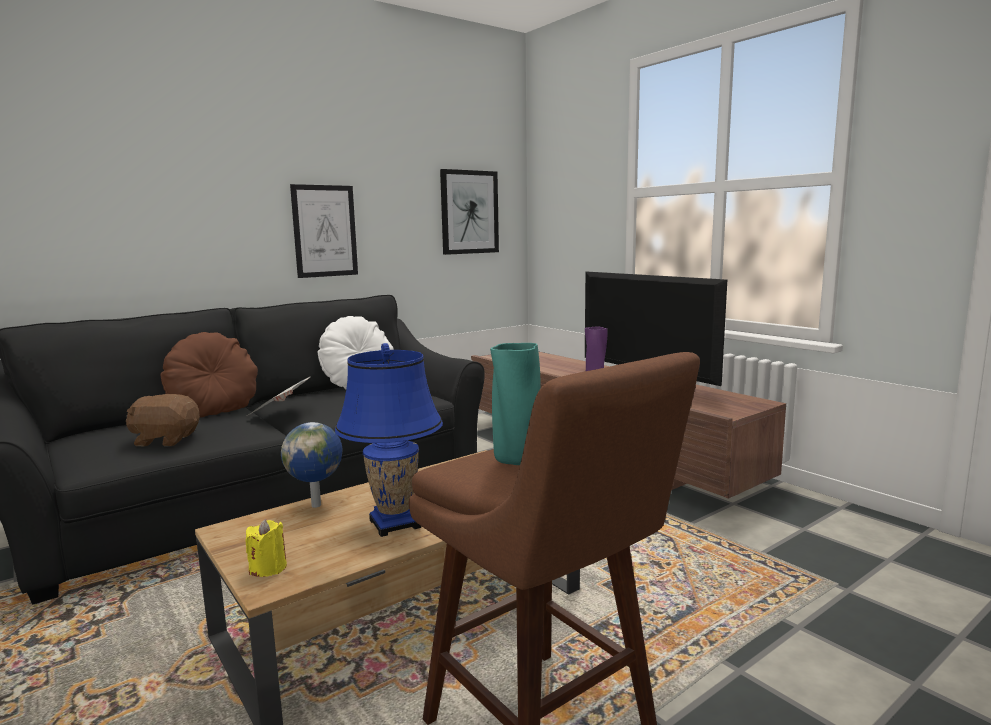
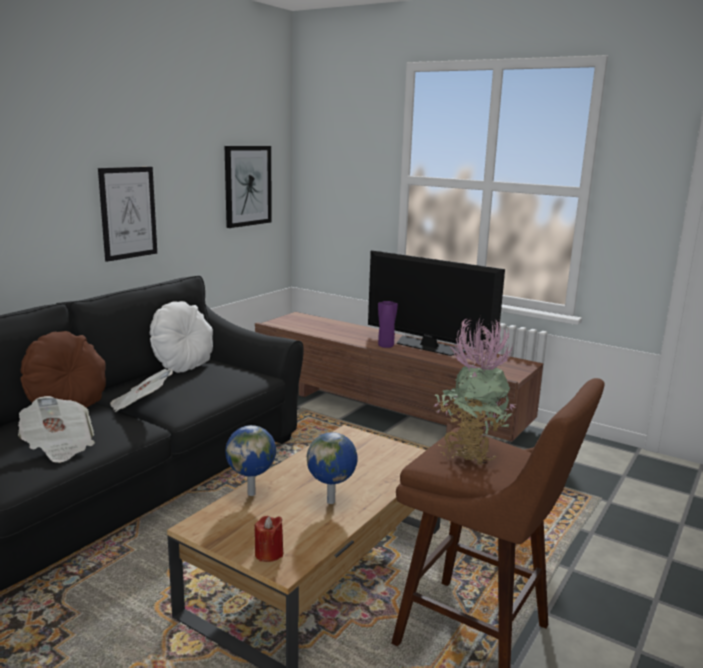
camera: 20 degrees left, 5 degrees up
brown plush toy [126,394,200,446] -> newspaper [18,396,95,463]
yellow candle [246,519,287,577] -> red candle [255,516,283,562]
blue table lamp [335,343,443,537] -> globe [307,432,358,504]
turquoise vase [490,343,541,465] -> potted plant [434,316,515,466]

